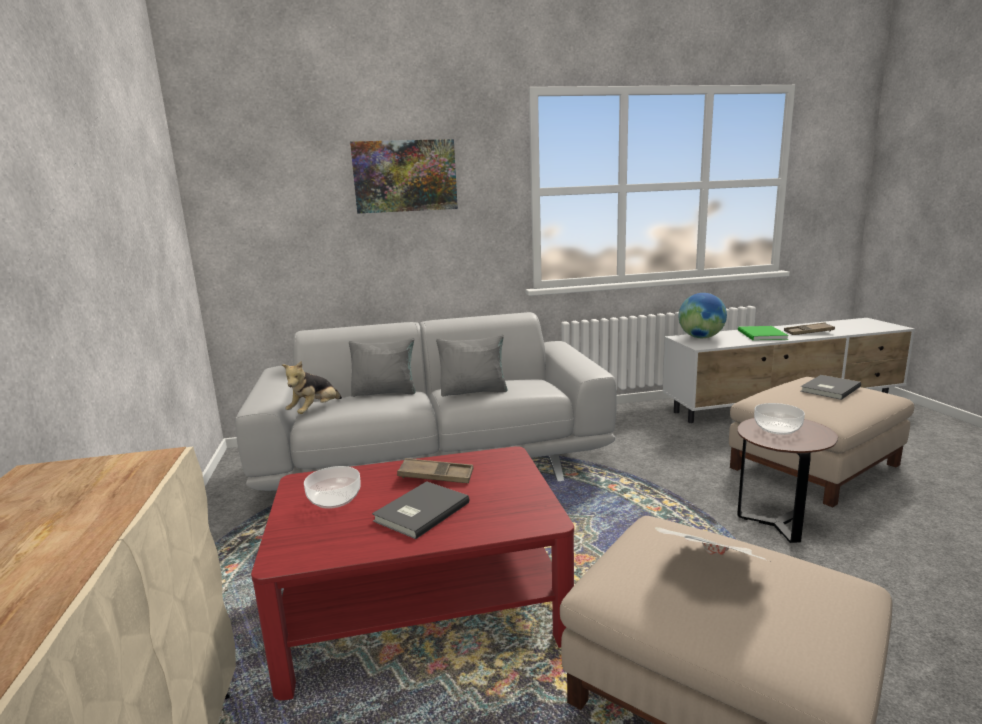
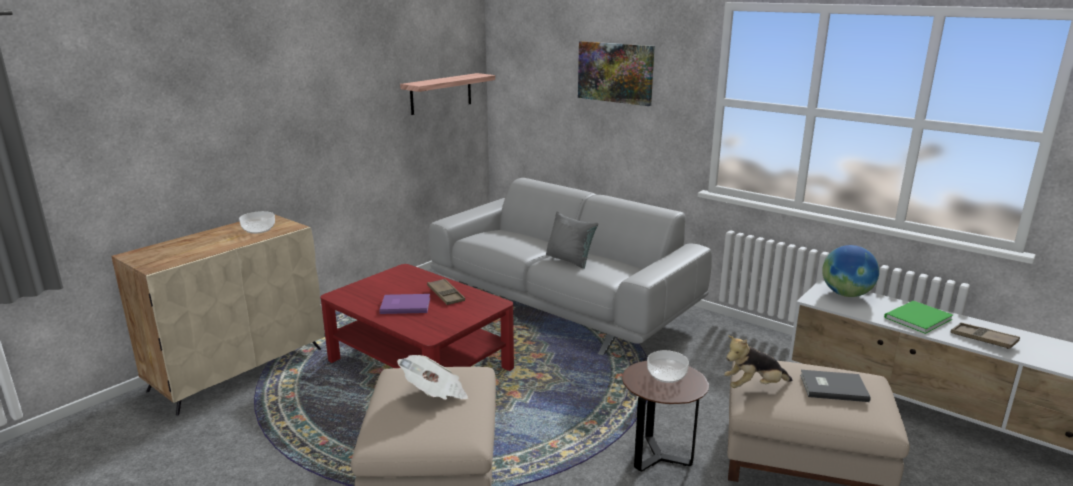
camera: 50 degrees right, 5 degrees up
plush toy [282,361,342,414] -> plush toy moved to [724,335,793,388]
bowl [304,466,361,509] -> bowl moved to [239,211,275,234]
grey pillow [349,337,416,397] -> none
grey book [372,481,470,539] -> purple book [380,294,430,314]
none -> shelf [400,73,495,115]

